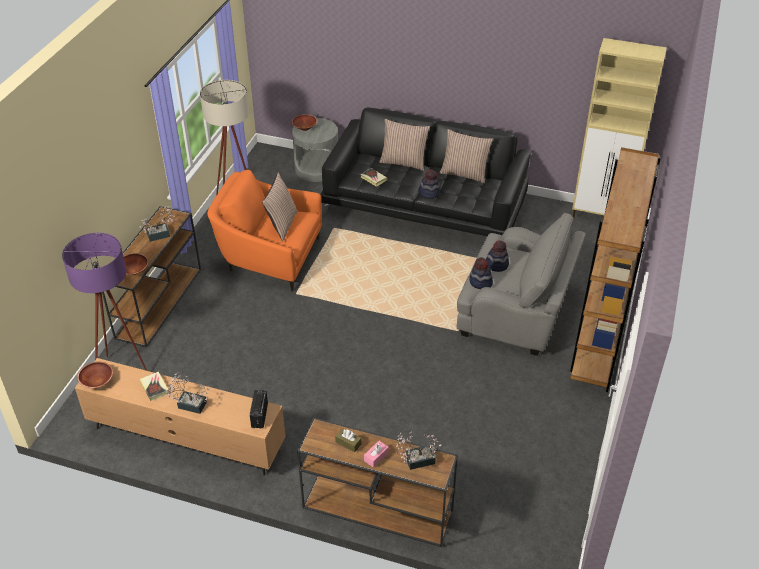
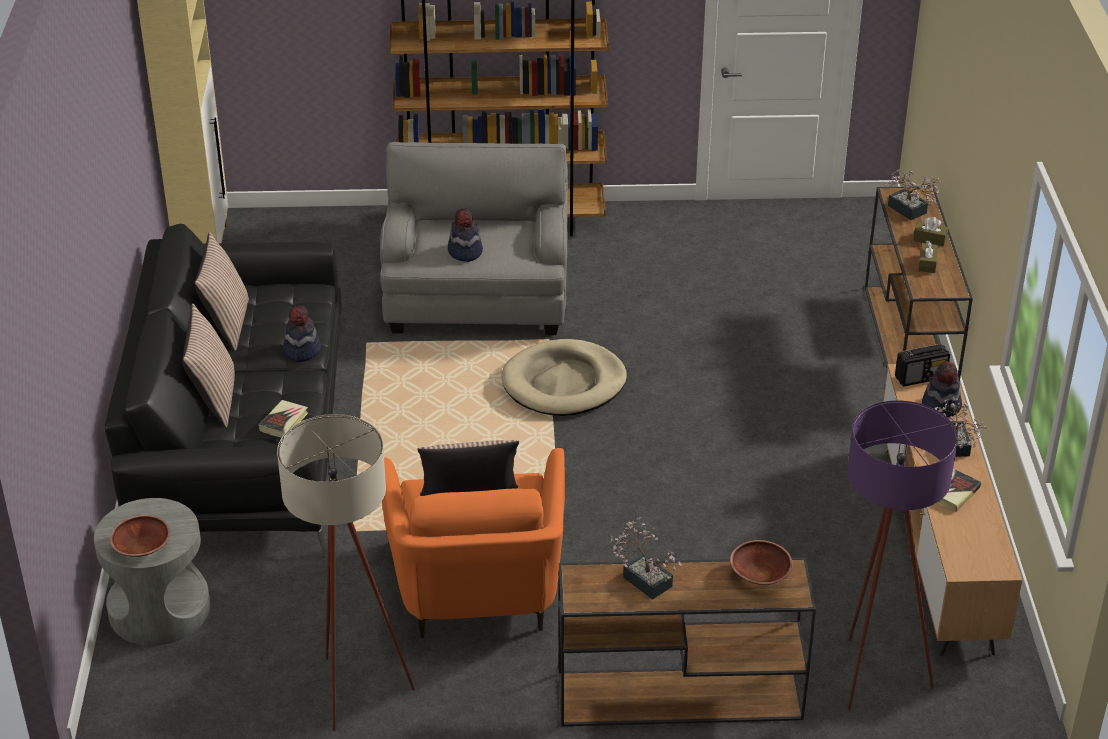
camera: 110 degrees left, 5 degrees down
brown bowl [77,362,113,388] -> none
pink tissue box [364,441,389,468] -> brown tissue box [913,217,948,246]
hat [469,257,493,289] -> hat moved to [922,361,962,418]
none -> beige dog bed [502,339,627,416]

